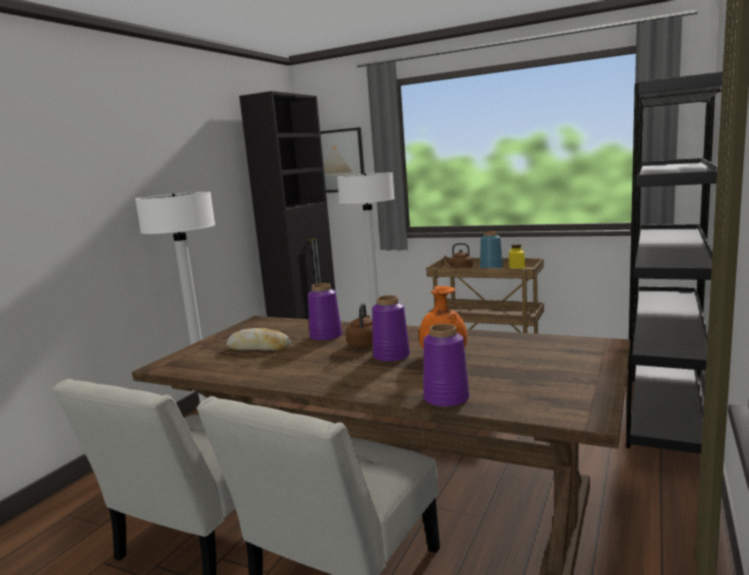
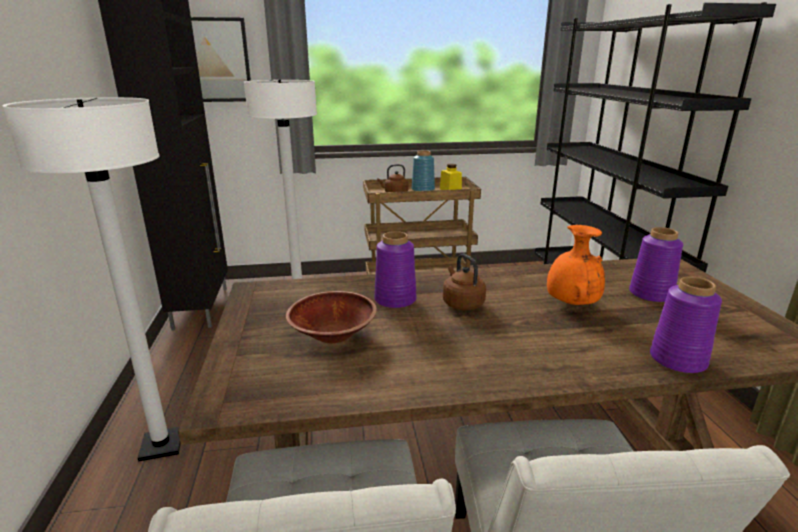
camera: 35 degrees left, 10 degrees up
bread [227,328,291,350] -> brown bowl [286,291,377,343]
purple vase [372,295,410,362] -> purple vase moved to [629,227,683,303]

